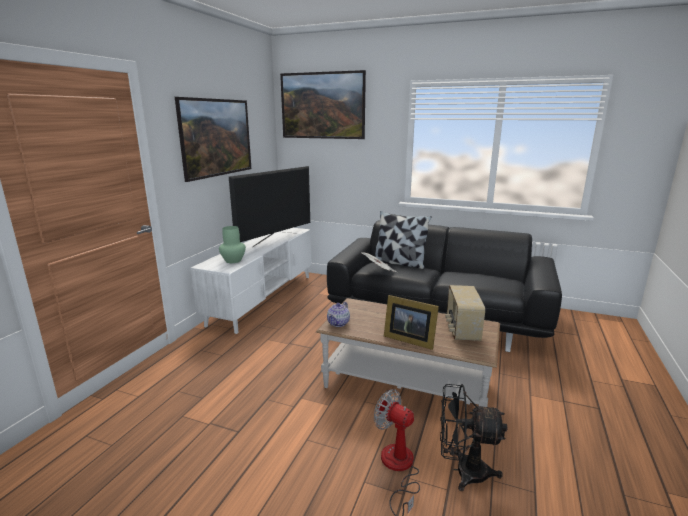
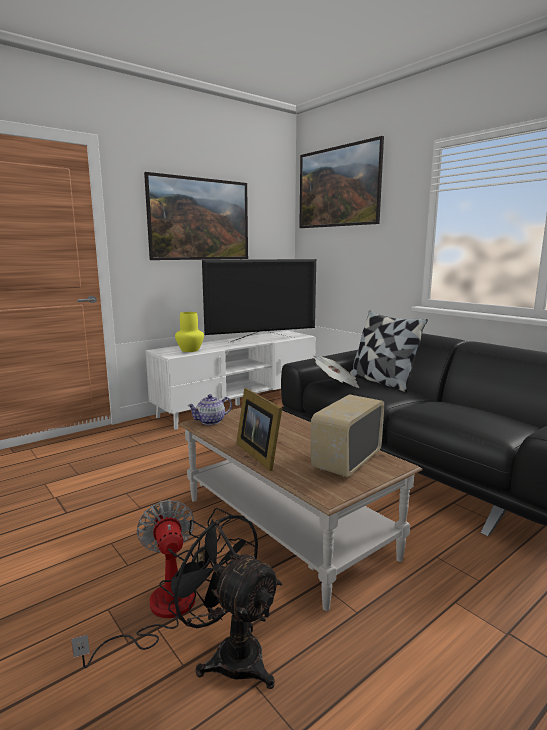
camera: 30 degrees right, 5 degrees down
green vase [219,226,246,263] -> yellow vase [175,312,204,352]

